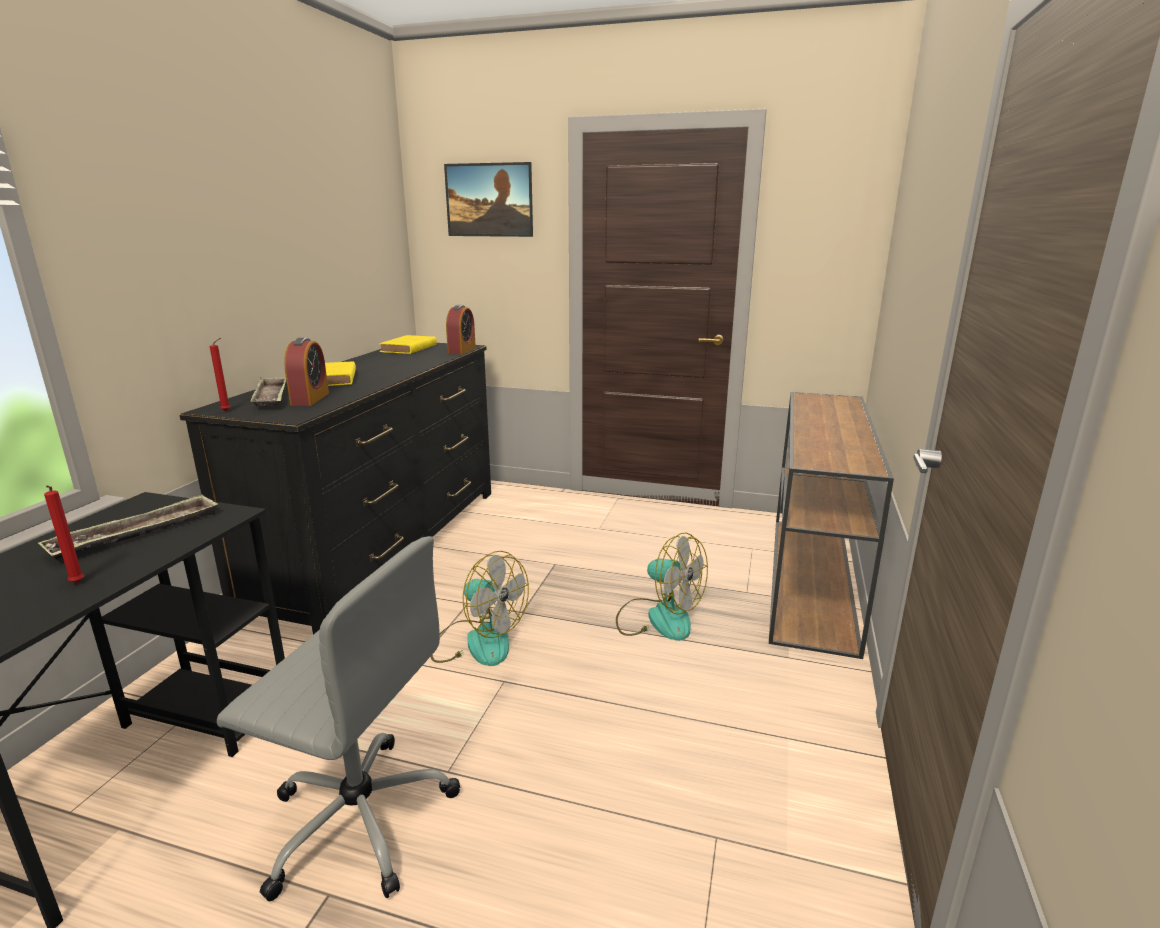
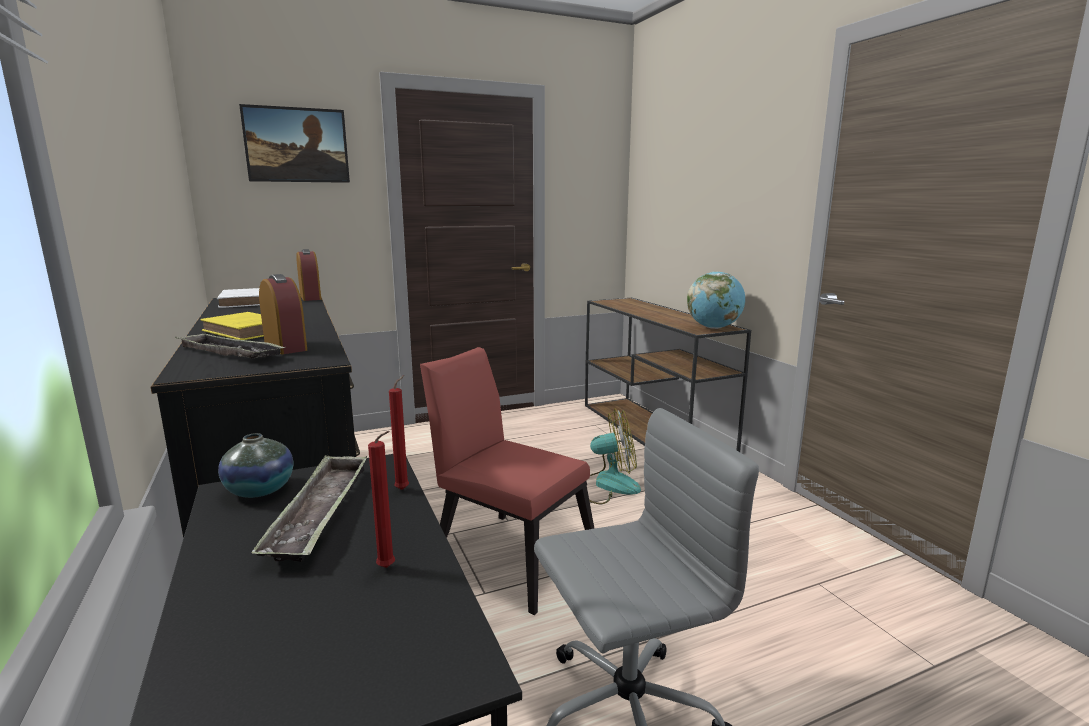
camera: 40 degrees left, 5 degrees down
red candle [210,338,230,411] -> red candle moved to [389,375,409,490]
yellow book [379,335,437,354] -> white book [217,288,260,308]
fan [431,551,529,666] -> red chair [420,347,595,615]
none -> vase [218,433,293,498]
none -> globe [687,271,745,329]

